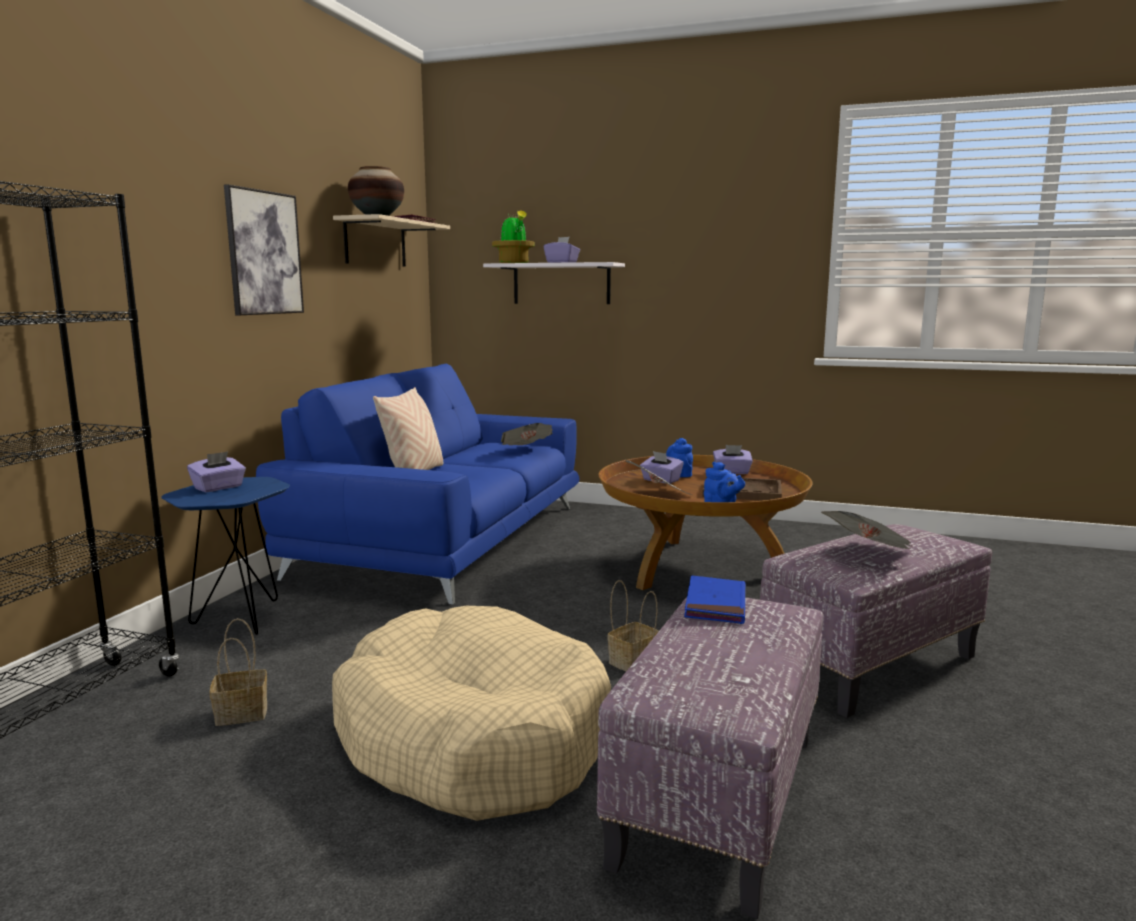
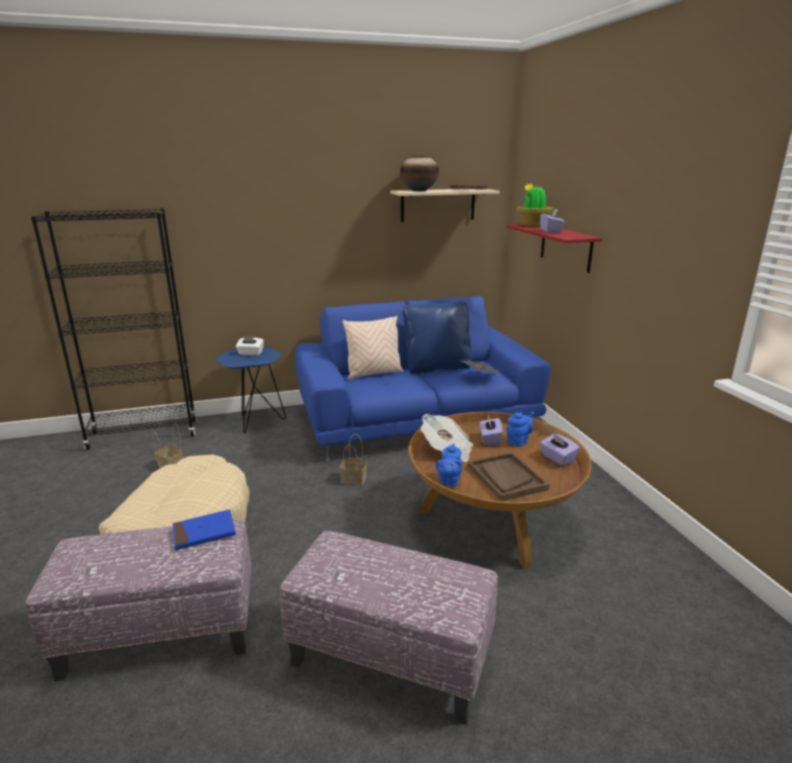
camera: 55 degrees right, 10 degrees up
purple tissue box [187,451,246,492] -> white tissue box [236,336,264,356]
picture [224,184,304,315] -> none
white shelf [483,262,625,304] -> red shelf [506,224,603,273]
basket [607,580,659,671] -> basket moved to [339,434,367,485]
newspaper [821,511,913,549] -> none
none -> blue pillow [402,301,473,374]

